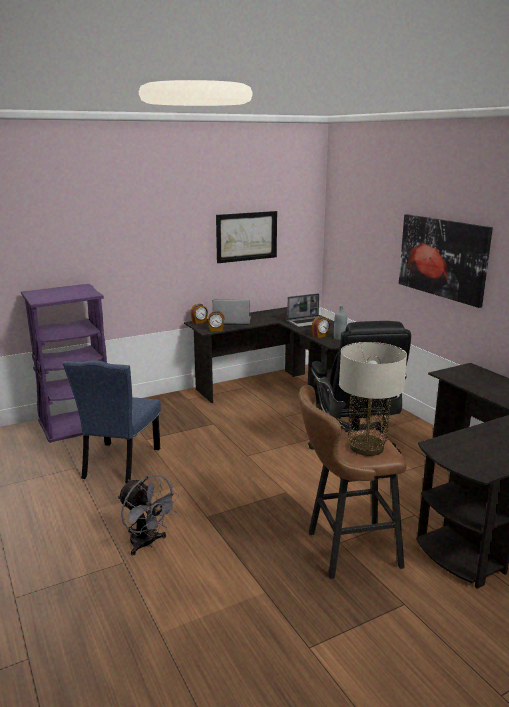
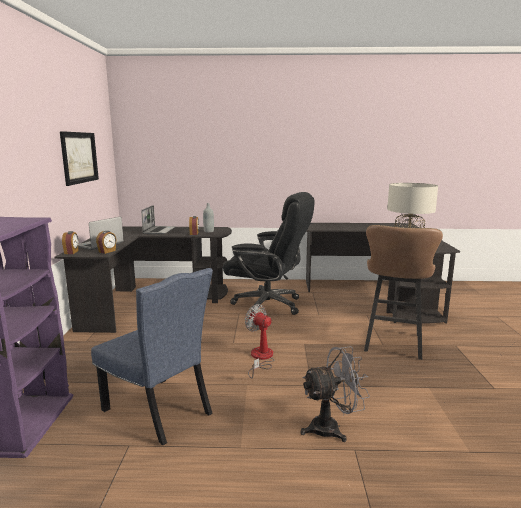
camera: 60 degrees left, 5 degrees down
picture [399,214,493,308] -> none
none -> fan [245,304,274,379]

